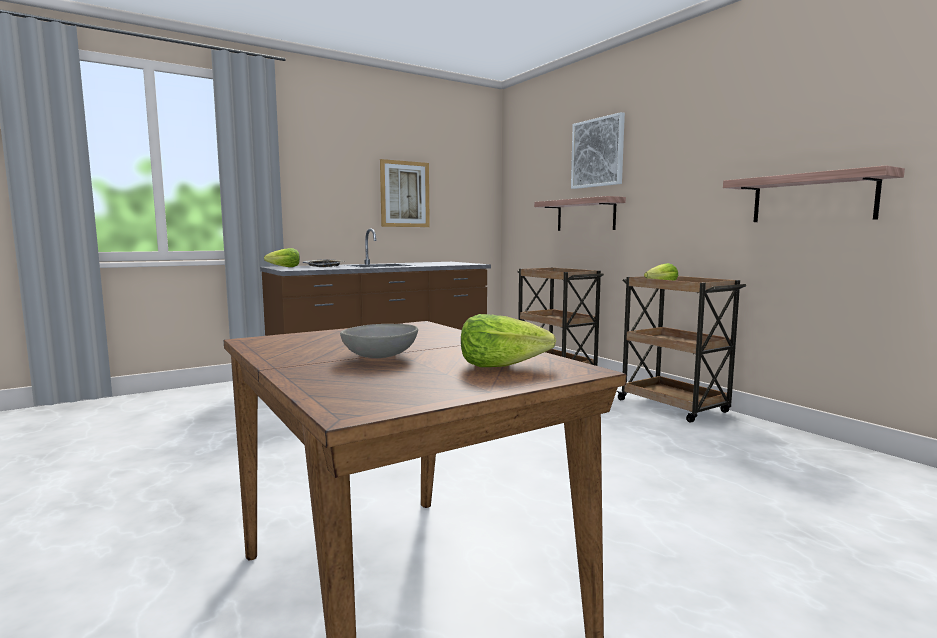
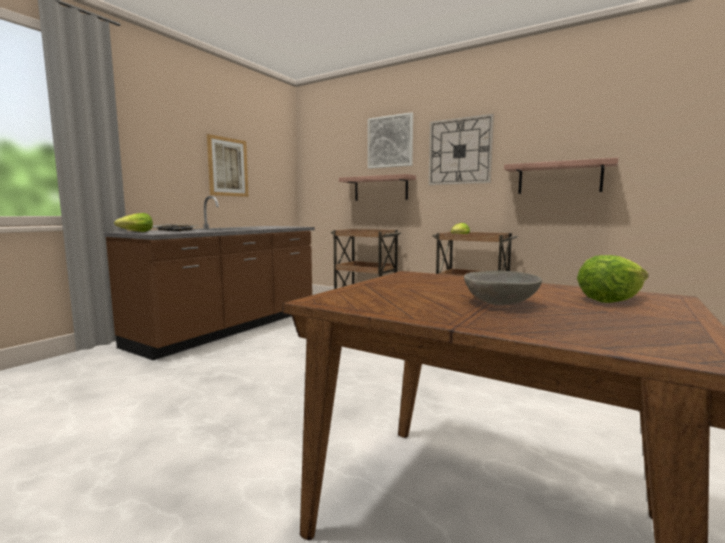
camera: 25 degrees left, 0 degrees up
none -> wall clock [428,114,494,185]

